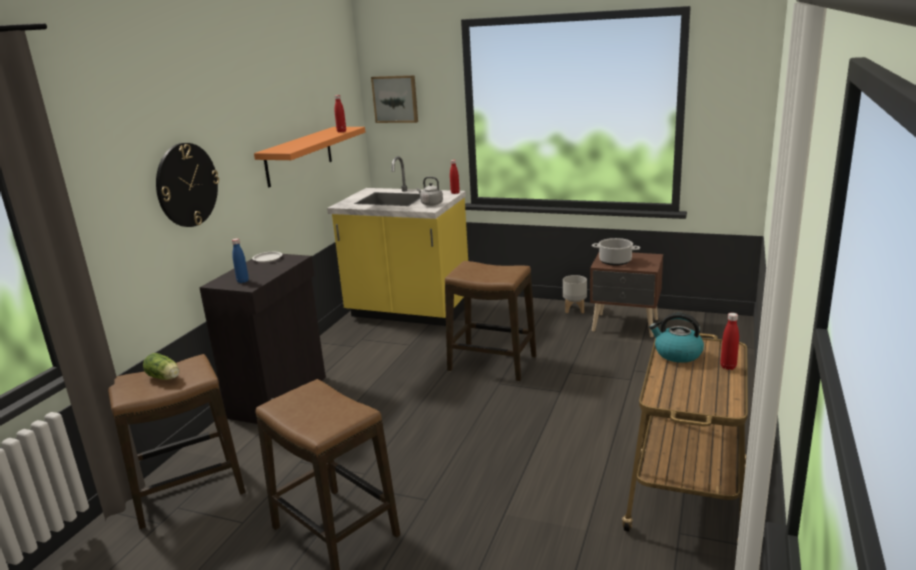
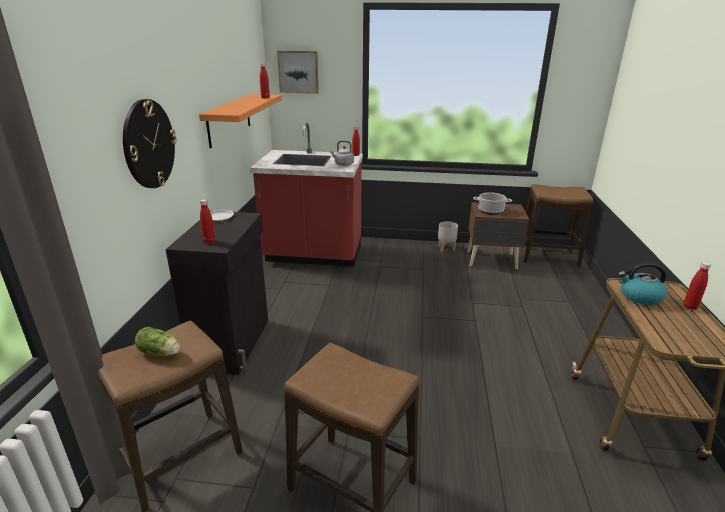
camera: 15 degrees left, 5 degrees up
blue bottle [232,238,249,283] -> red bottle [200,199,215,244]
yellow counter [327,156,468,326] -> red counter [250,122,363,267]
stool [445,261,536,381] -> stool moved to [519,184,593,267]

